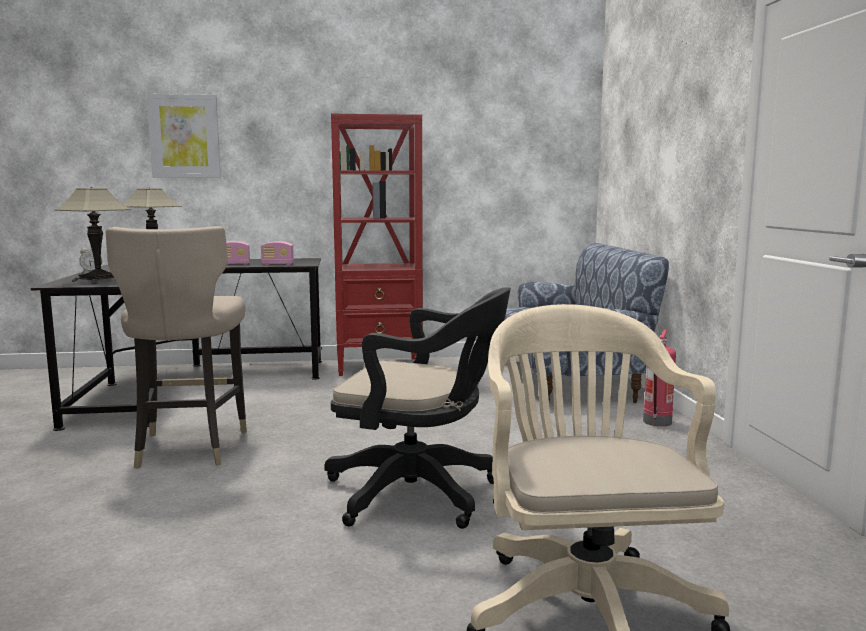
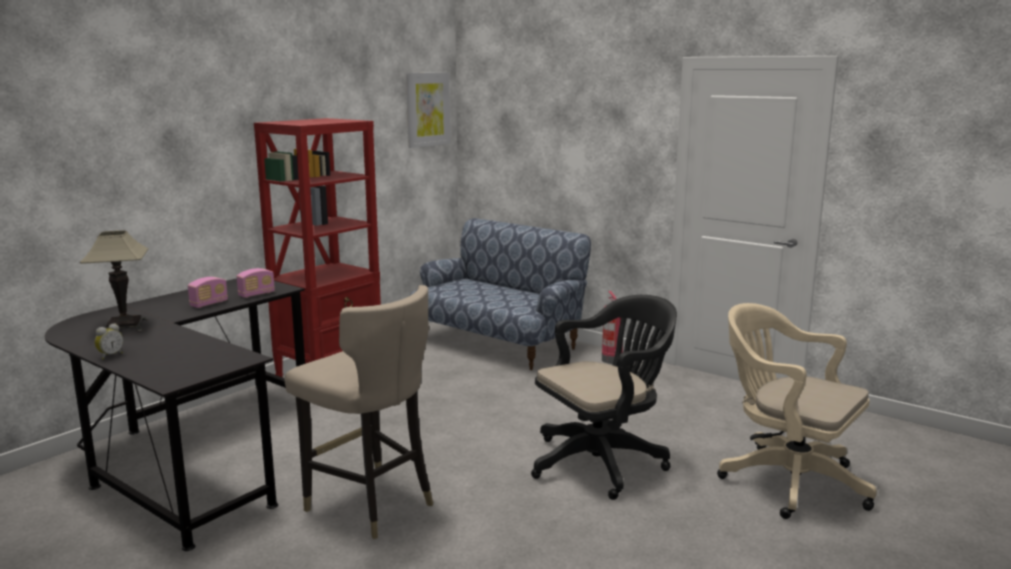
camera: 45 degrees left, 5 degrees up
table lamp [54,187,131,284] -> none
picture [147,94,221,178] -> picture moved to [406,73,450,148]

